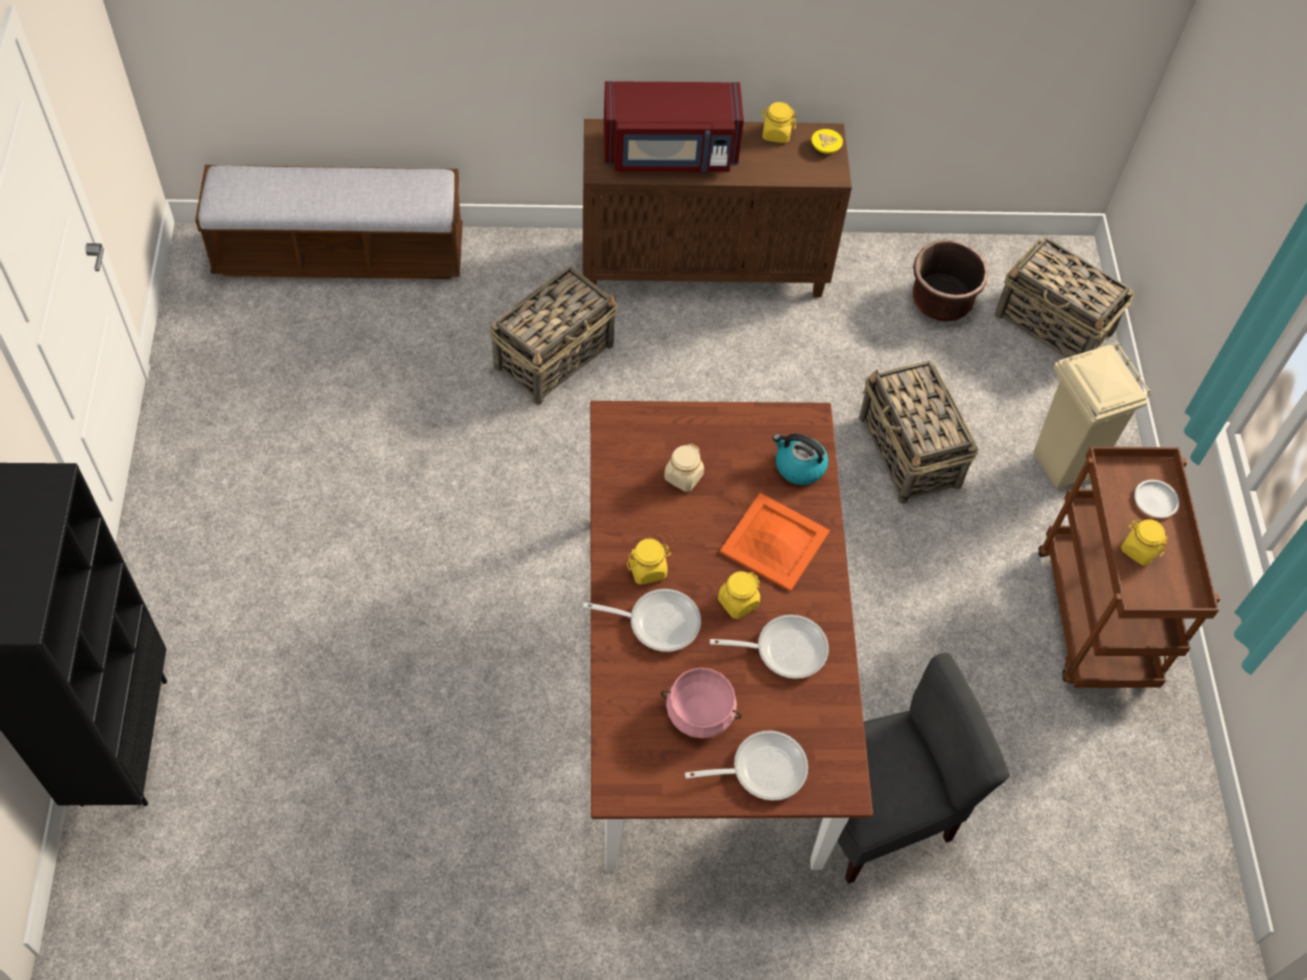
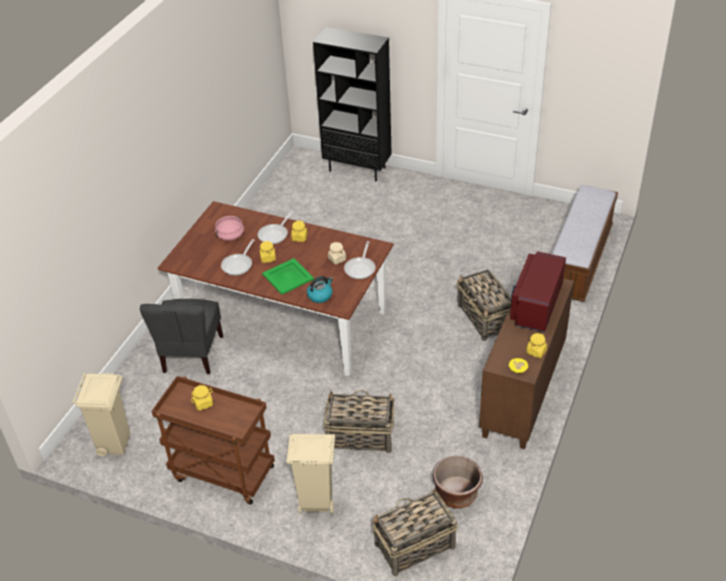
camera: 120 degrees right, 15 degrees down
frying pan [685,730,808,800] -> frying pan moved to [344,241,376,279]
orange tray [719,493,830,592] -> green tray [262,258,314,295]
white plate [1134,480,1179,518] -> none
none -> beige trash can [73,373,130,456]

